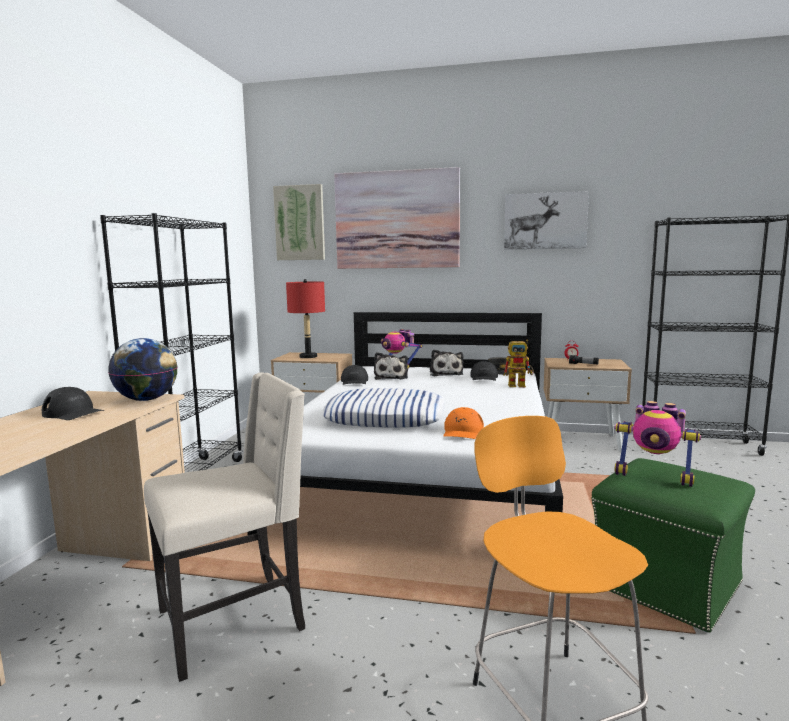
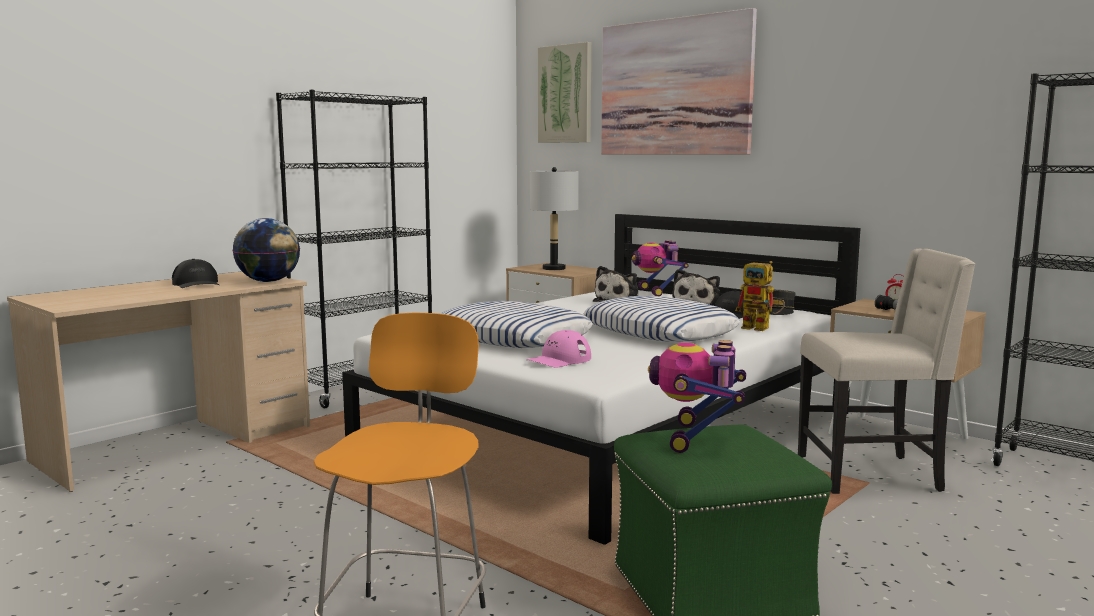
camera: 30 degrees right, 0 degrees up
beige chair [144,372,305,682] -> beige chair moved to [798,249,976,494]
red table lamp [286,279,325,358] -> grey table lamp [530,167,579,270]
black cap [341,365,368,385] -> none
orange cap [443,407,484,439] -> pink cap [526,330,591,368]
picture [504,191,589,250] -> none
toy robot [614,401,701,487] -> toy robot turned 45 degrees clockwise [648,340,746,453]
none -> pillow [584,296,740,342]

